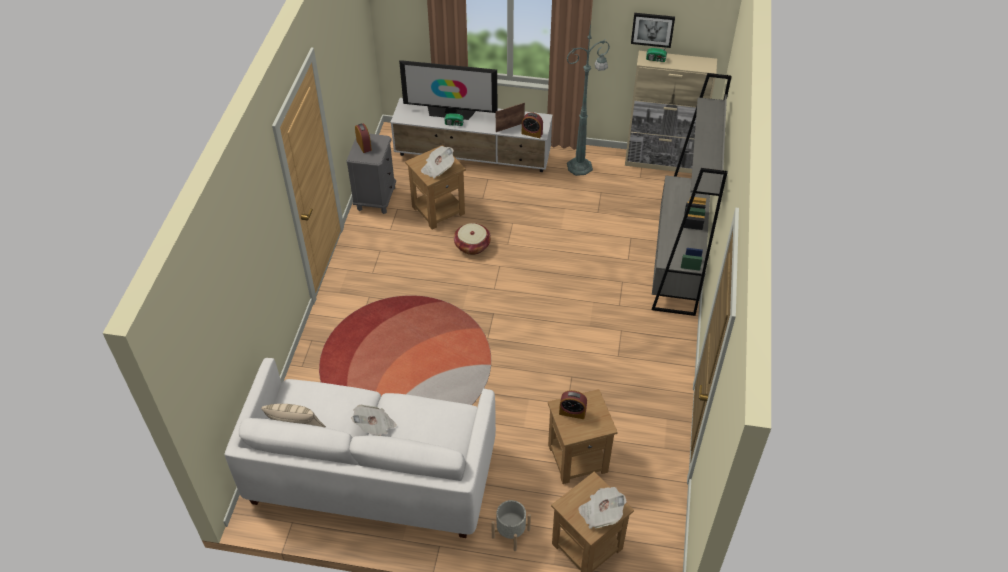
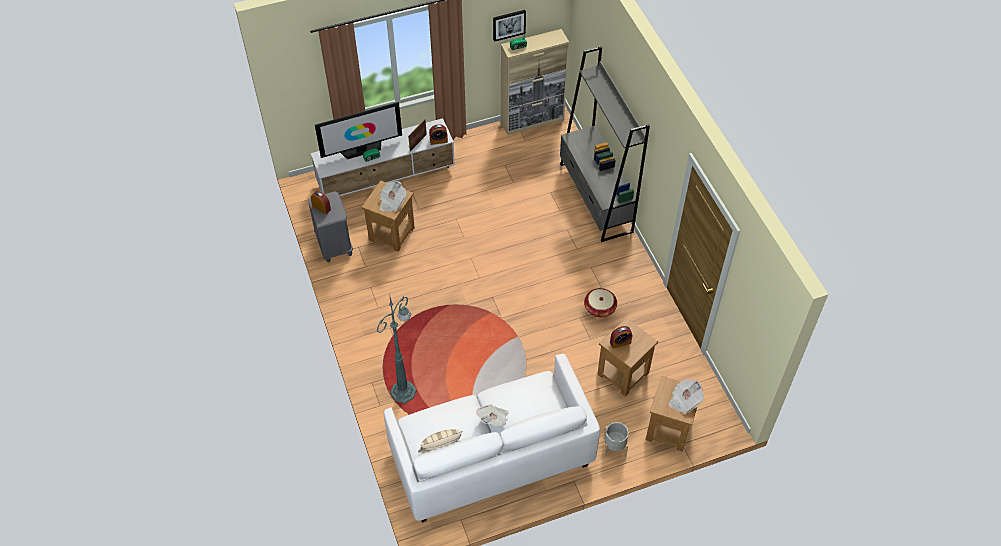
camera: 30 degrees left, 5 degrees up
basket [454,223,491,255] -> basket moved to [584,288,617,317]
green floor lamp [567,22,610,176] -> green floor lamp moved to [376,296,417,404]

